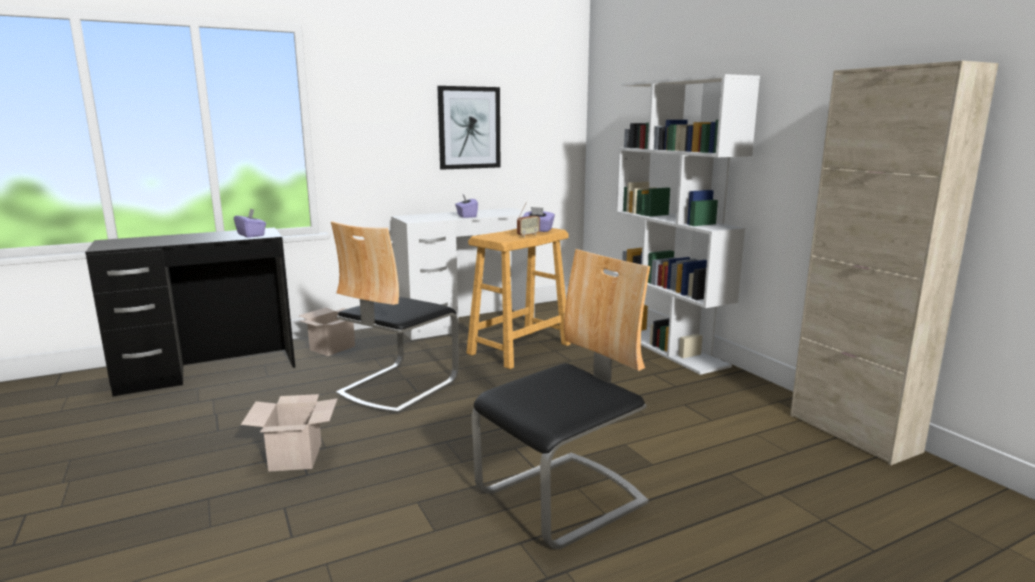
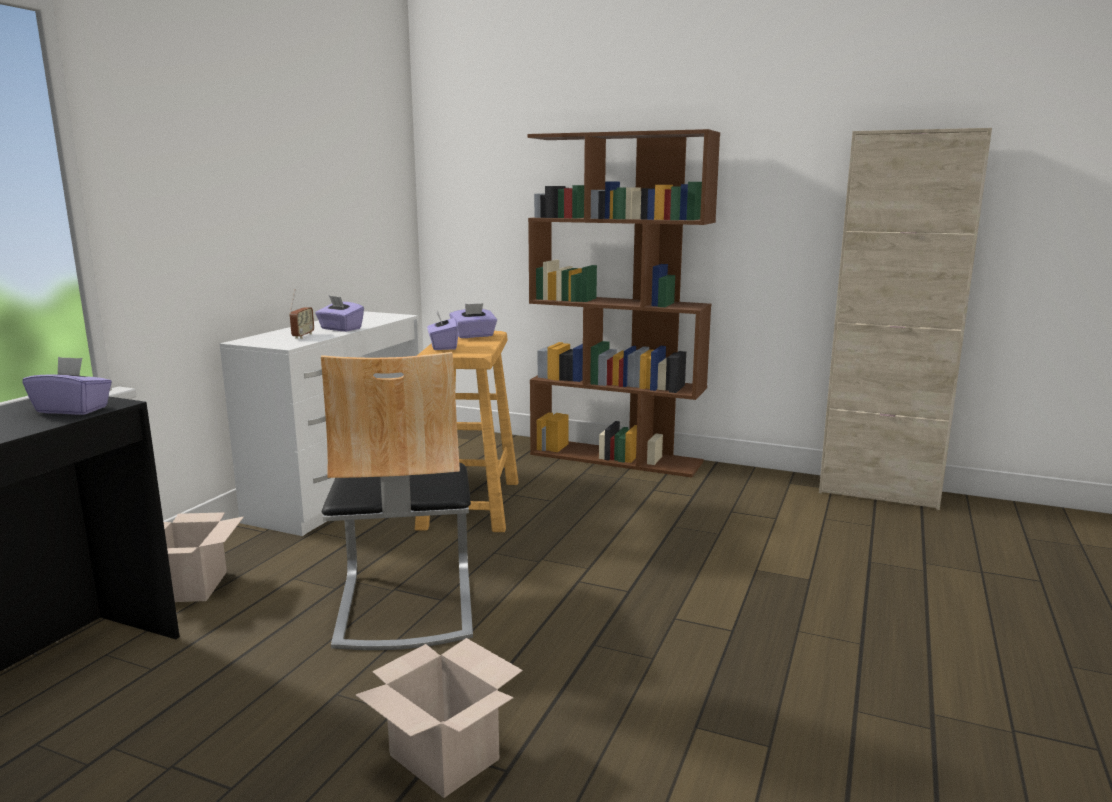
camera: 40 degrees left, 0 degrees up
picture [437,86,500,170] -> none
chair [472,249,650,549] -> none
radio [517,202,540,237] -> radio moved to [289,289,314,339]
white bookcase [613,74,760,375] -> brown bookcase [527,129,720,478]
none -> purple tissue box [427,310,459,350]

